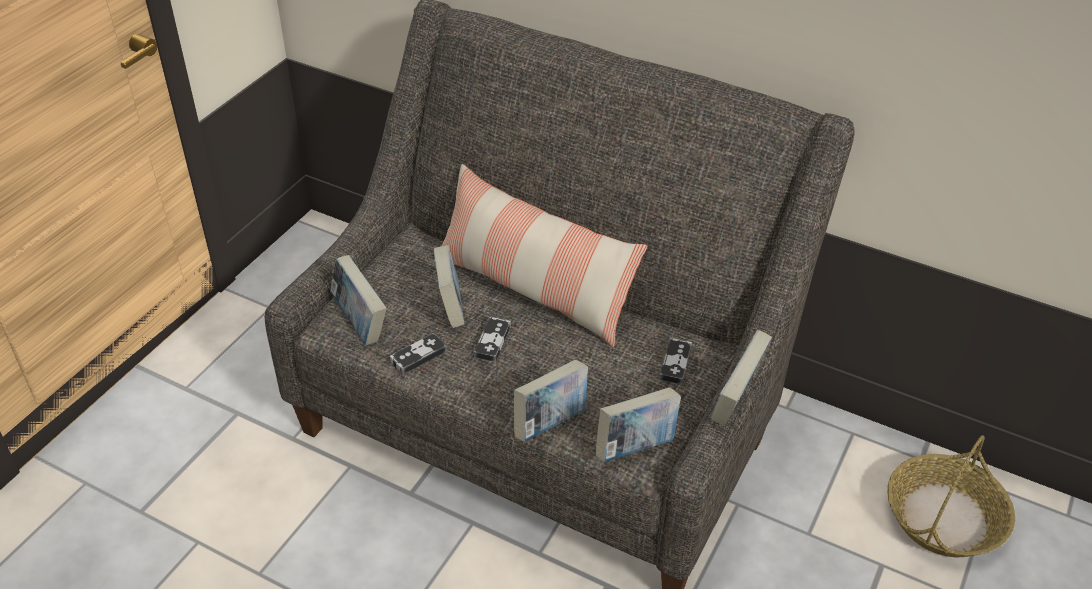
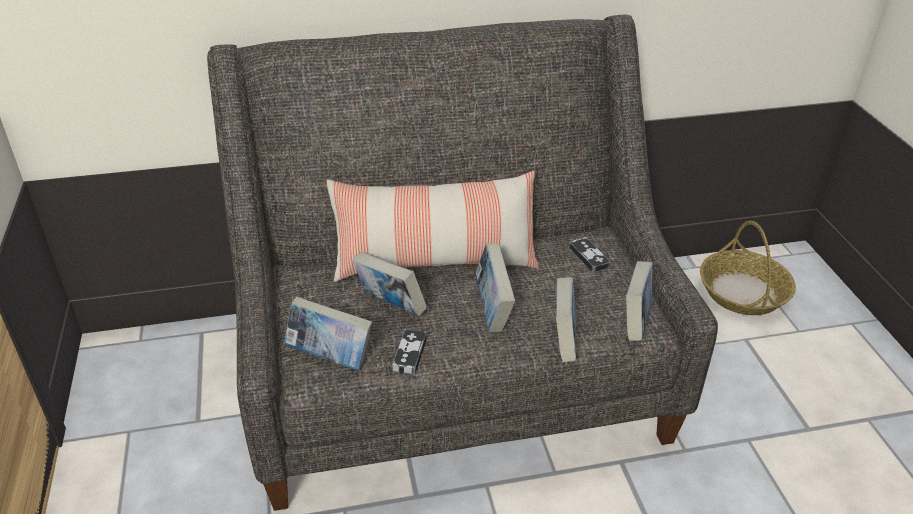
camera: 40 degrees left, 5 degrees down
game controller [474,316,511,362] -> none
book [710,330,772,426] -> book moved to [475,243,515,332]

